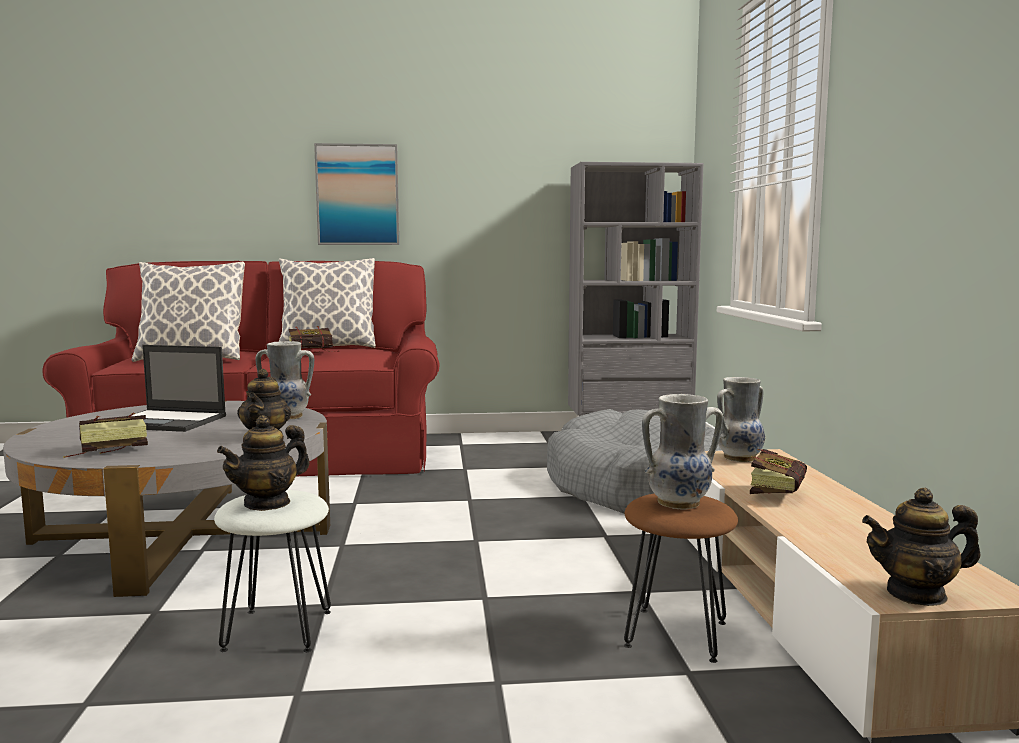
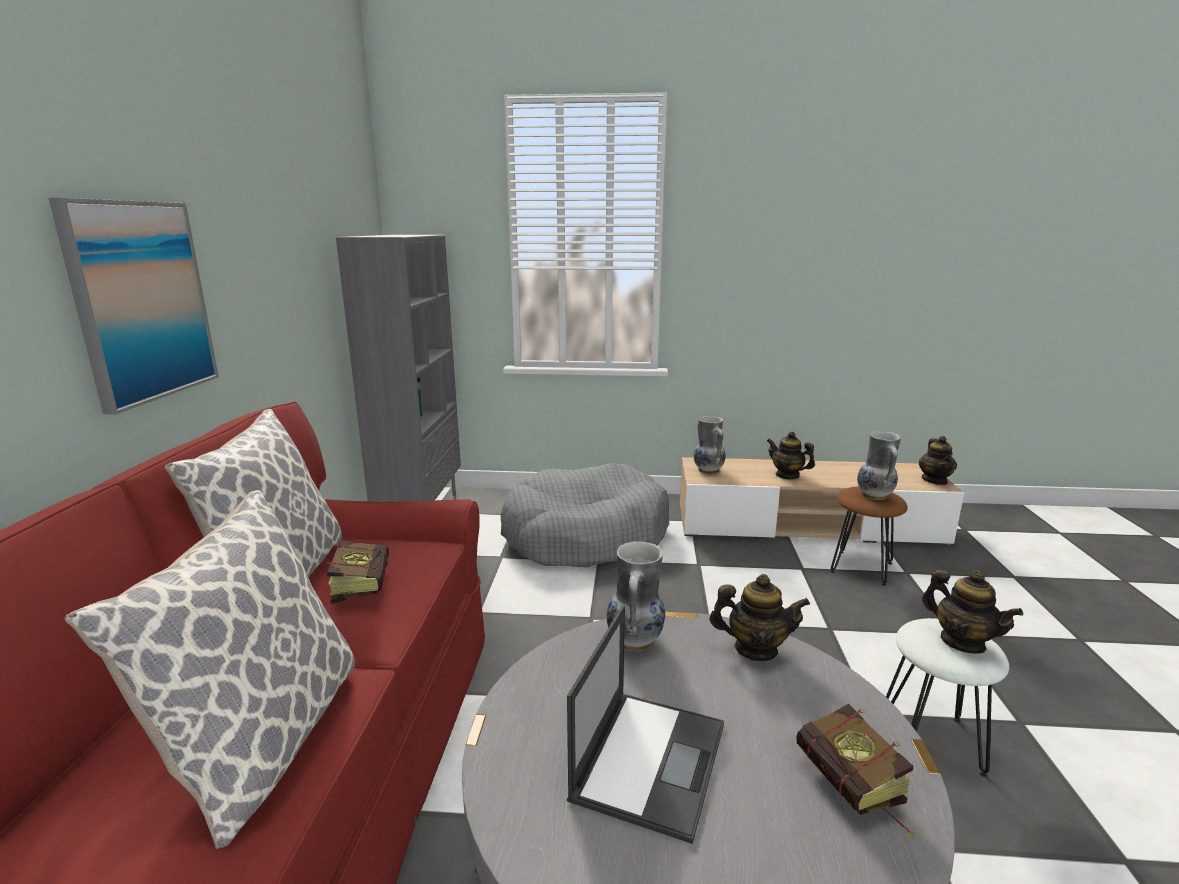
camera: 80 degrees left, 10 degrees up
book [750,449,807,494] -> teapot [767,431,815,480]

